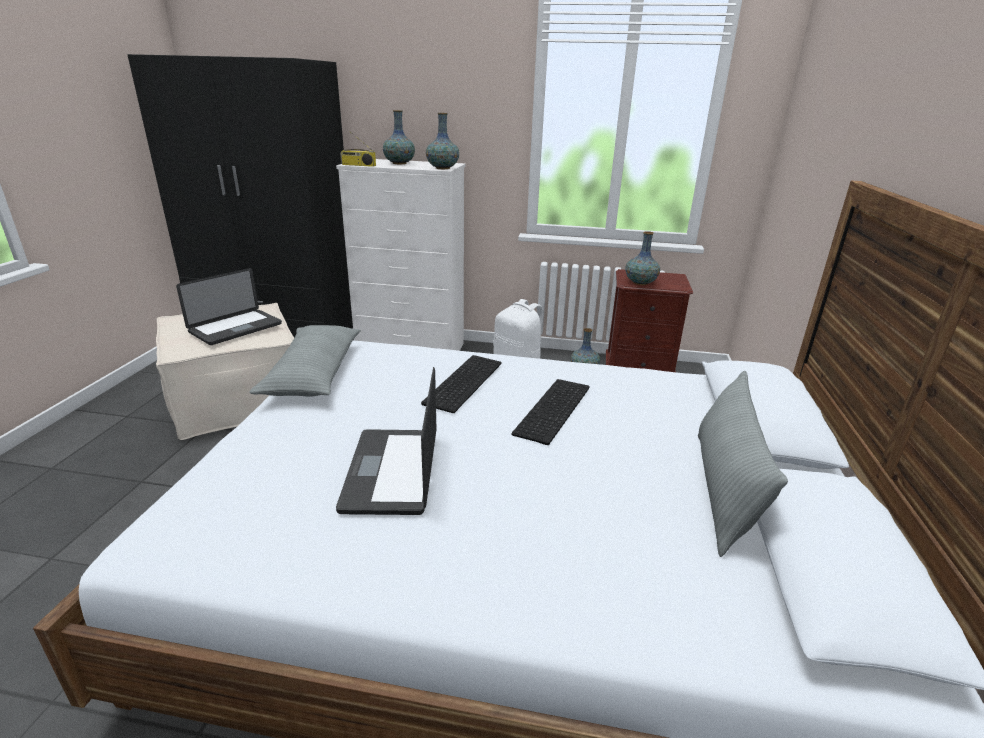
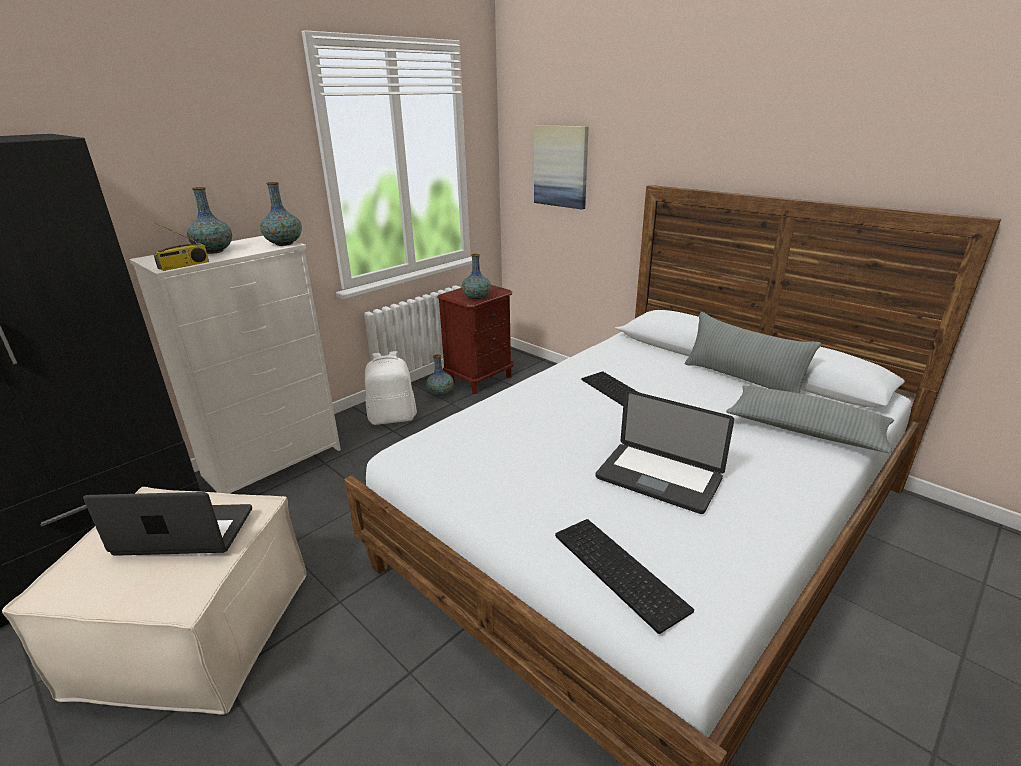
camera: 55 degrees left, 0 degrees up
laptop [176,268,282,345] -> laptop turned 75 degrees counterclockwise [83,492,252,556]
grey pillow [249,325,361,397] -> grey pillow moved to [726,386,894,453]
keyboard [421,355,502,413] -> keyboard moved to [555,519,694,634]
none -> picture [534,125,589,209]

